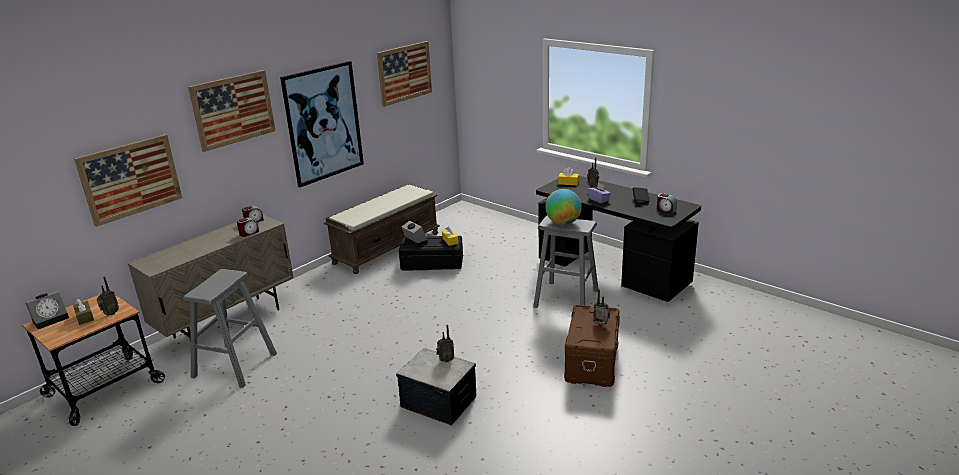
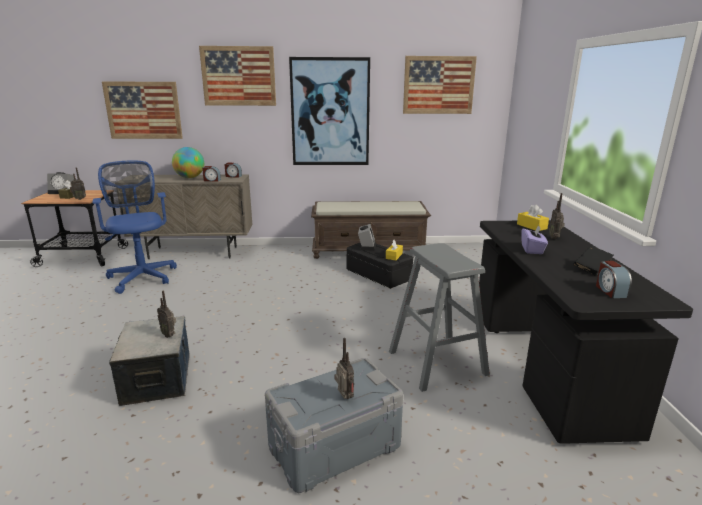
camera: 45 degrees right, 5 degrees down
grey stool [183,269,277,388] -> blue office chair [92,161,177,294]
globe [545,189,582,225] -> globe moved to [172,147,204,178]
brown storage box [564,305,620,387] -> grey storage box [265,358,403,493]

